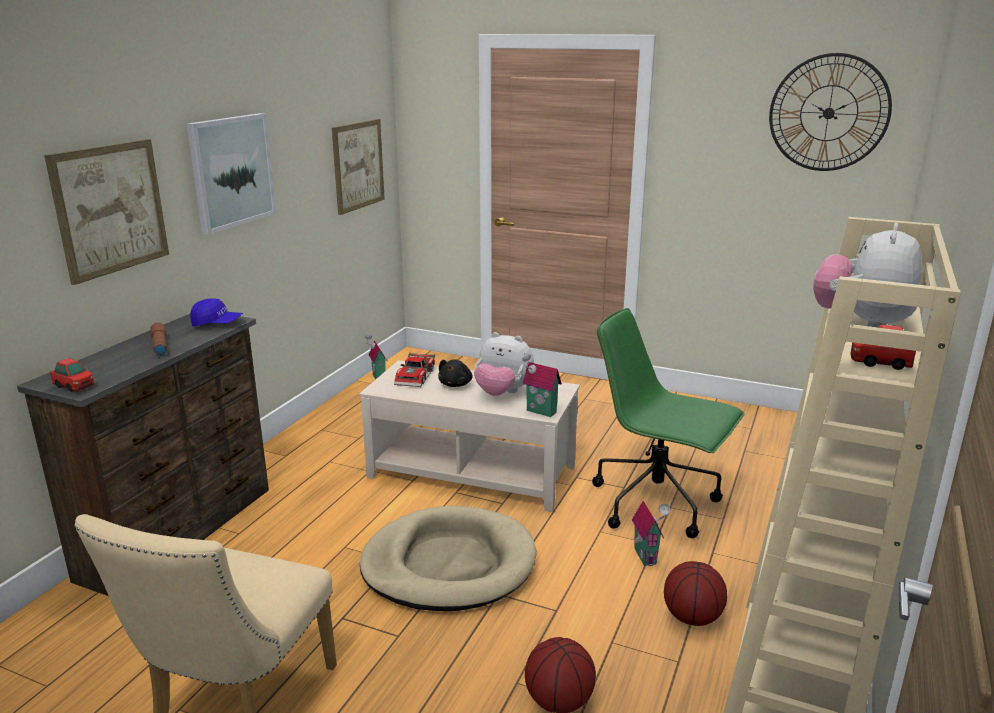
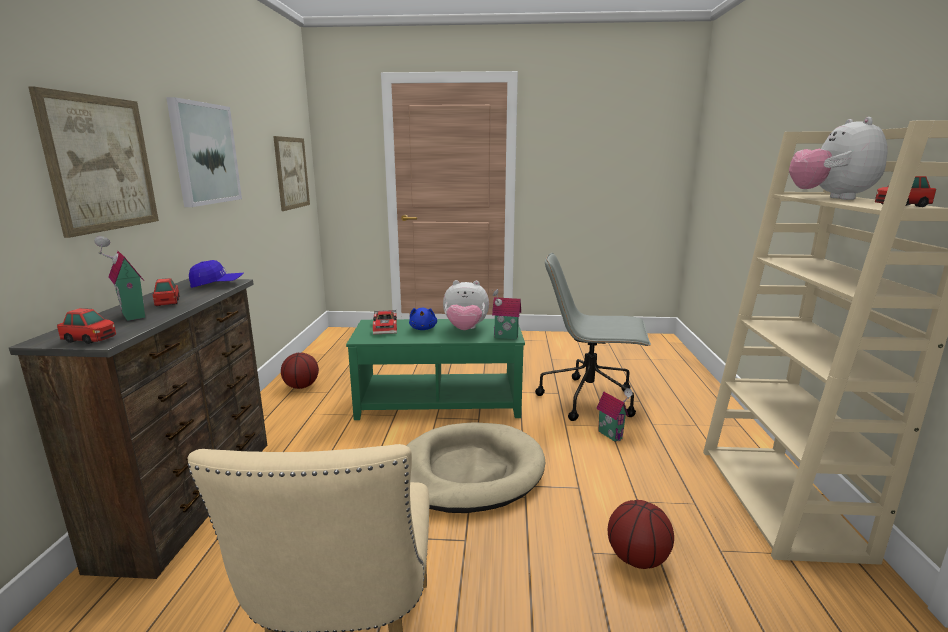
camera: 20 degrees left, 5 degrees down
brown flashlight [150,322,167,356] -> toy car [152,278,180,306]
beige coffee table [359,360,580,512] -> green coffee table [346,319,525,420]
toy house [365,334,386,379] -> toy house moved to [94,236,145,321]
black plush toy [438,360,473,387] -> blue plush toy [409,307,437,330]
green office chair [592,308,745,538] -> grey office chair [535,253,651,421]
basketball [664,561,727,626] -> basketball moved to [281,352,319,389]
wall clock [769,53,892,171] -> none

